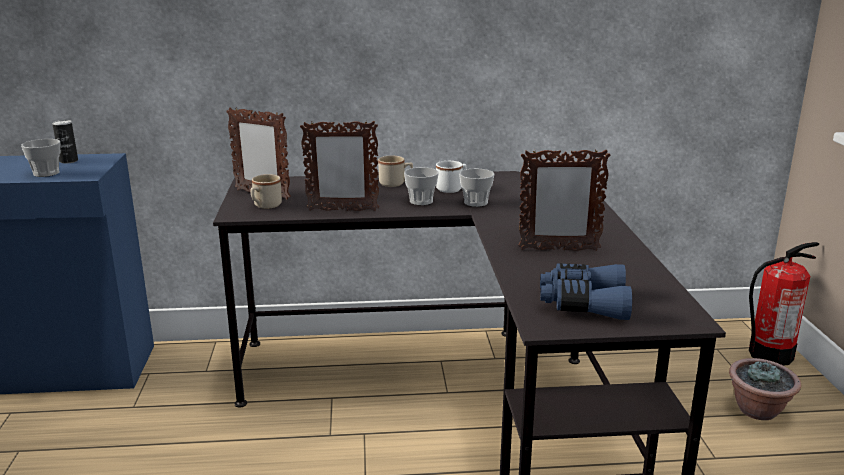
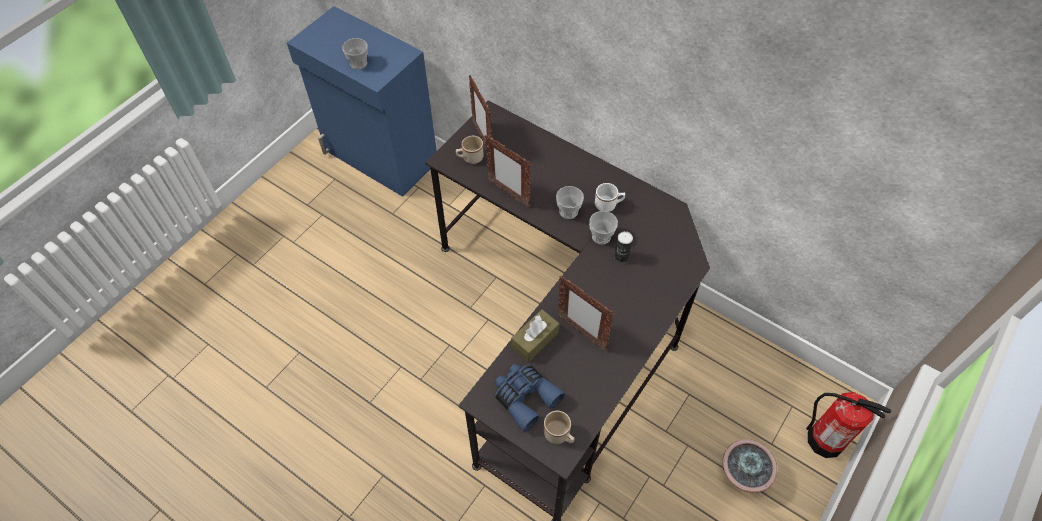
camera: 40 degrees right, 35 degrees up
can [53,120,78,164] -> can moved to [614,231,633,263]
beige mug [378,156,413,187] -> beige mug moved to [544,411,574,444]
none -> brown tissue box [511,309,560,362]

